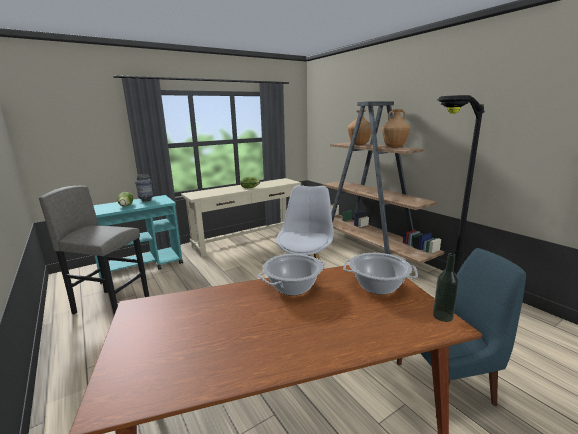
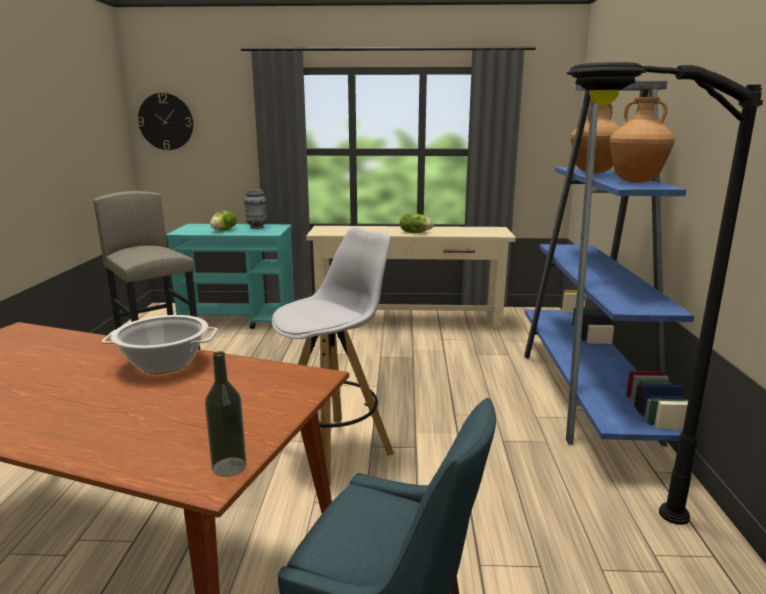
camera: 35 degrees right, 0 degrees up
brown bookcase [322,101,444,264] -> blue bookcase [524,81,694,446]
cooking pot [343,253,418,295] -> none
none -> wall clock [138,93,193,150]

